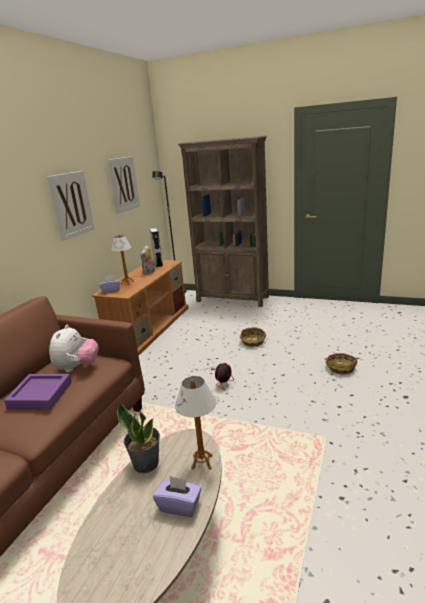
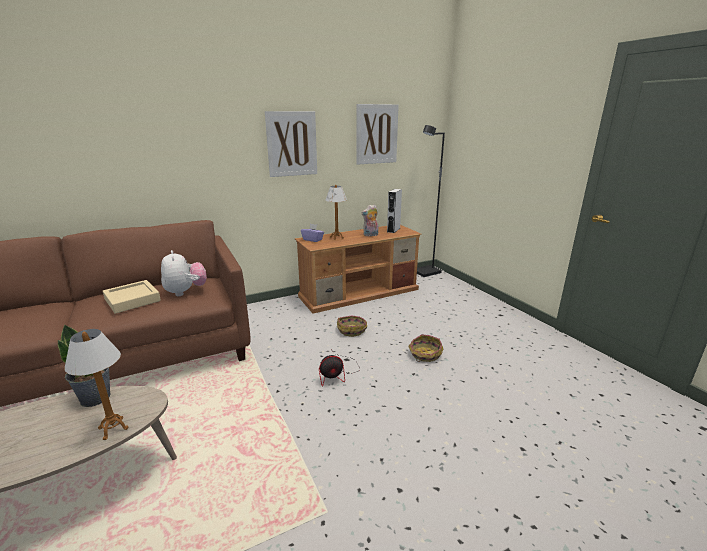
camera: 40 degrees right, 0 degrees up
purple tray [4,374,72,410] -> beige tray [103,280,161,314]
plush toy [49,325,98,372] -> plush toy turned 75 degrees counterclockwise [161,250,207,296]
purple tissue box [153,476,202,517] -> none
brown bookcase [178,136,269,307] -> none
basket [325,353,357,375] -> basket moved to [337,315,367,337]

